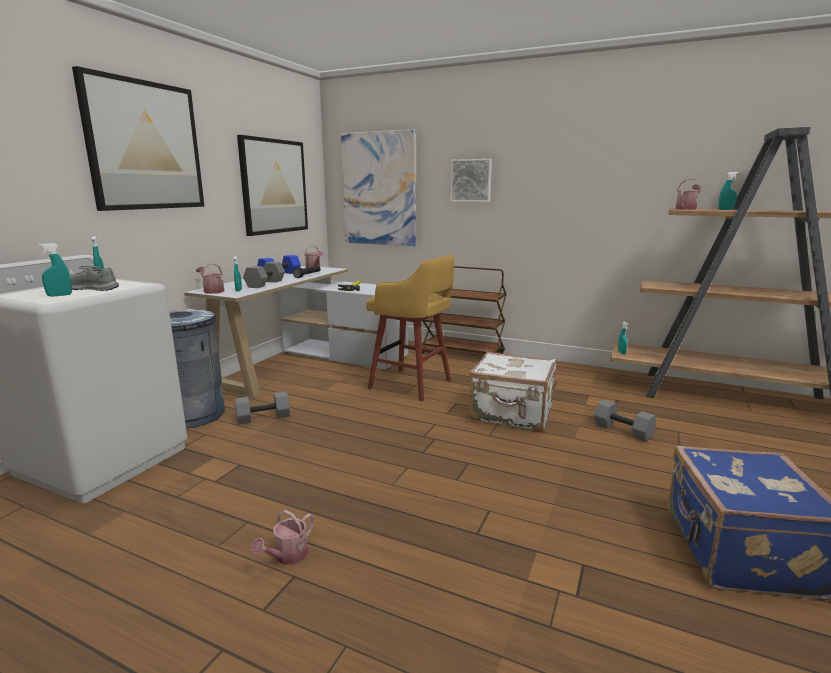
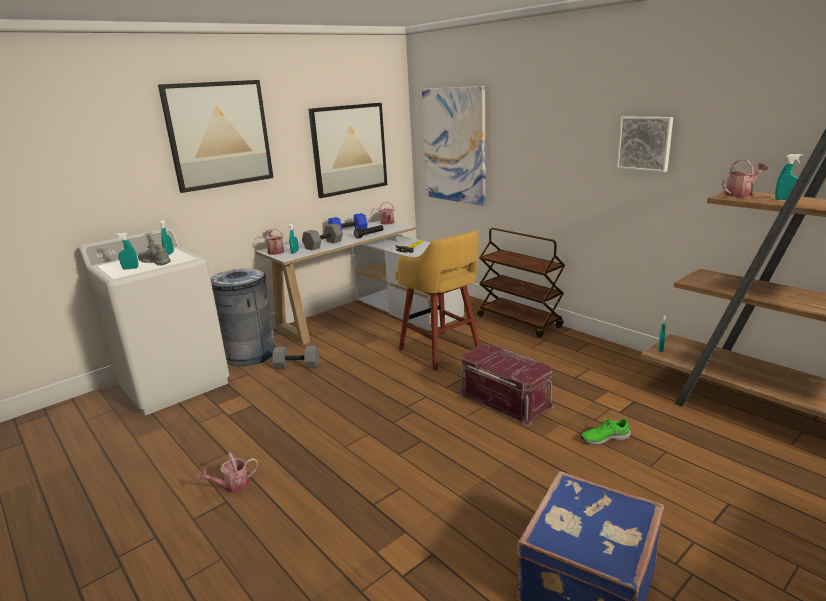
camera: 25 degrees right, 5 degrees up
picture [450,159,492,202] -> picture moved to [617,117,673,172]
white suitcase [469,351,556,432] -> red storage box [459,344,554,426]
grey dumbbell [594,399,656,442] -> green shoe [581,417,631,445]

